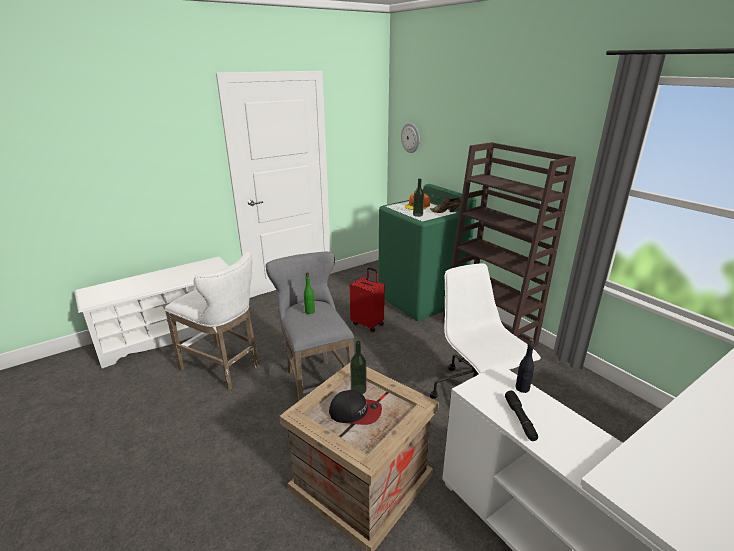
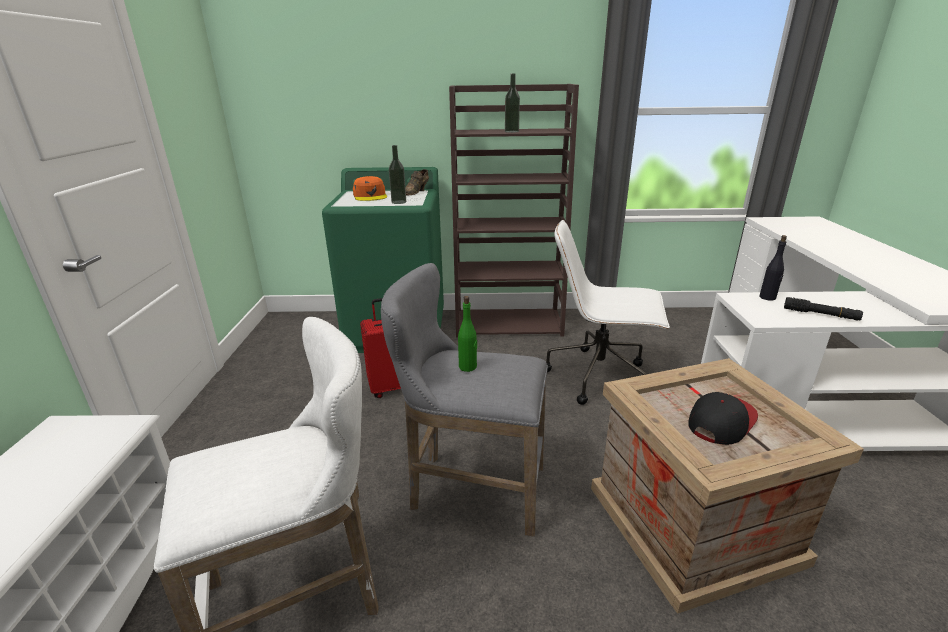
camera: 55 degrees left, 0 degrees up
bottle [350,340,367,394] -> bottle moved to [505,74,520,133]
wall clock [401,123,420,153] -> none

